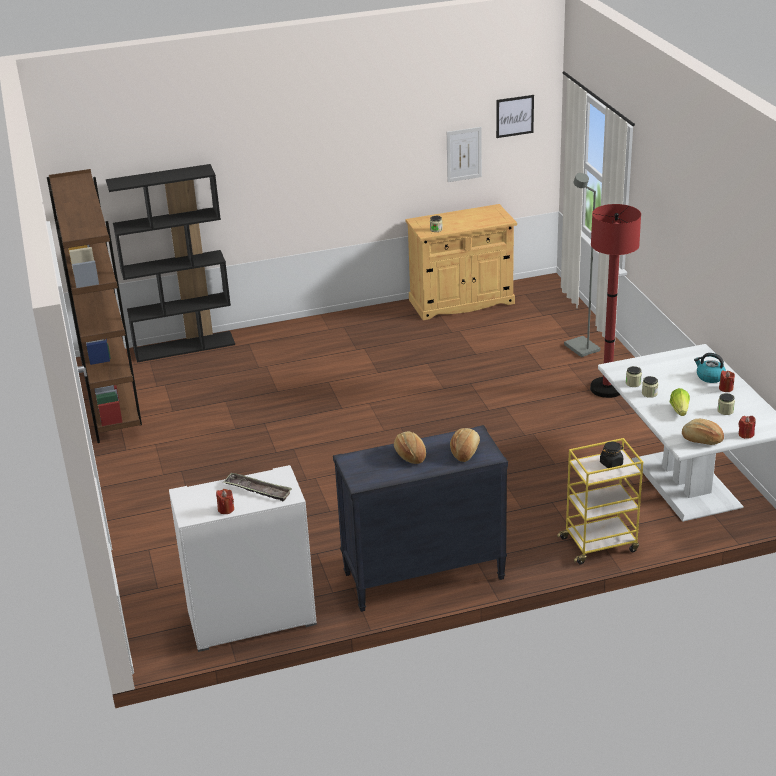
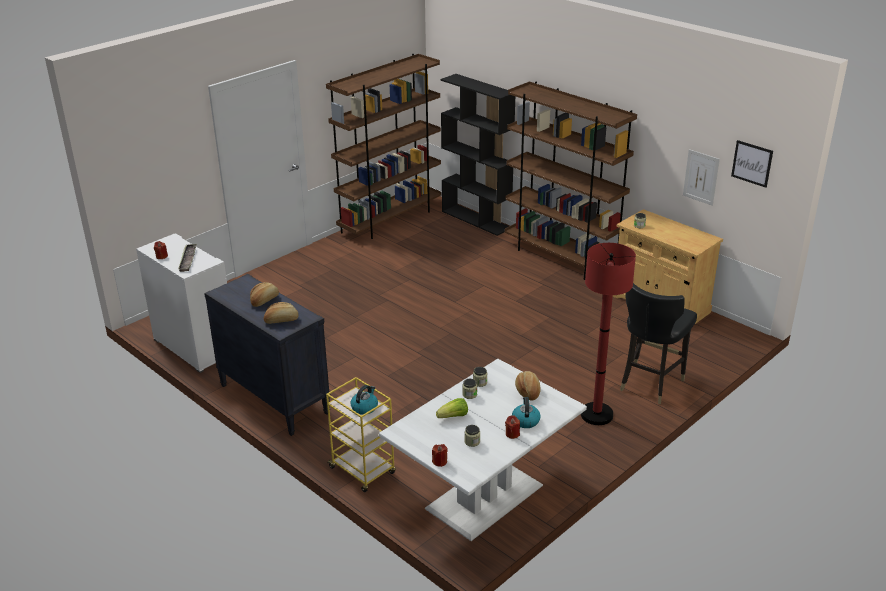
camera: 60 degrees right, 0 degrees up
grey floor lamp [564,173,600,357] -> black chair [620,283,697,404]
black jar [600,442,623,468] -> kettle [351,385,378,415]
bread [682,419,724,445] -> bread moved to [515,371,540,401]
none -> brown bookcase [505,81,637,280]

